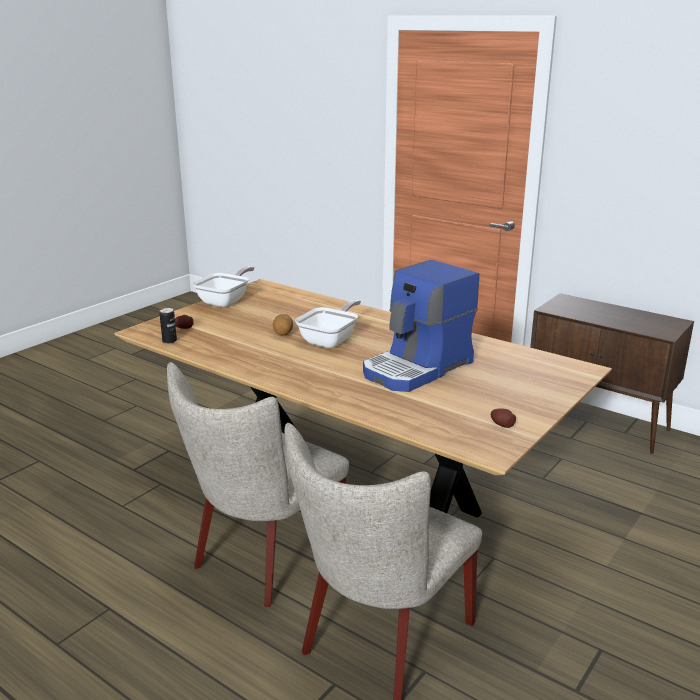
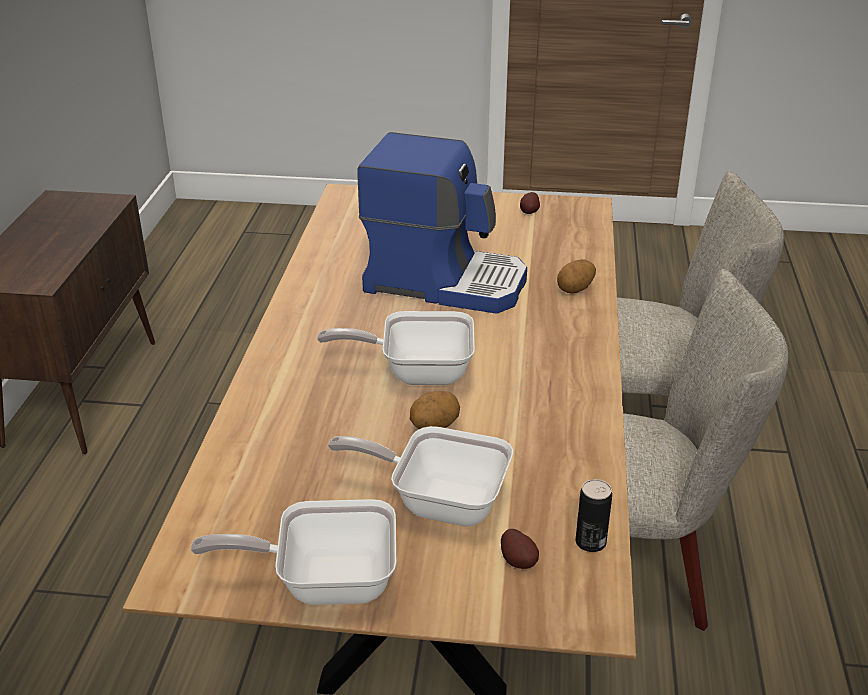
camera: 120 degrees left, 10 degrees up
none -> frying pan [328,426,513,527]
none -> potato [557,259,596,293]

